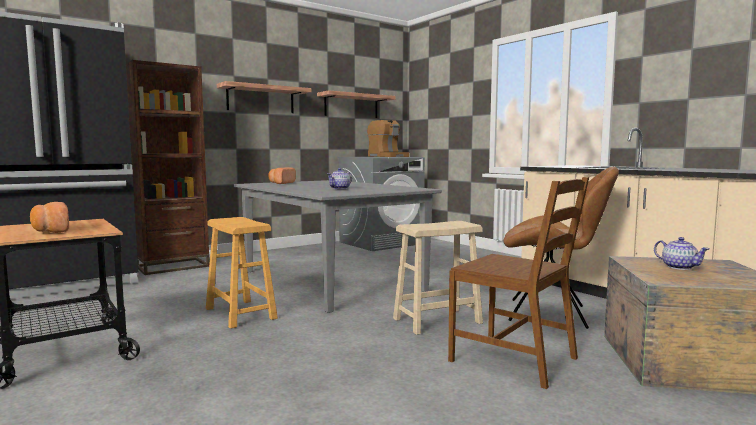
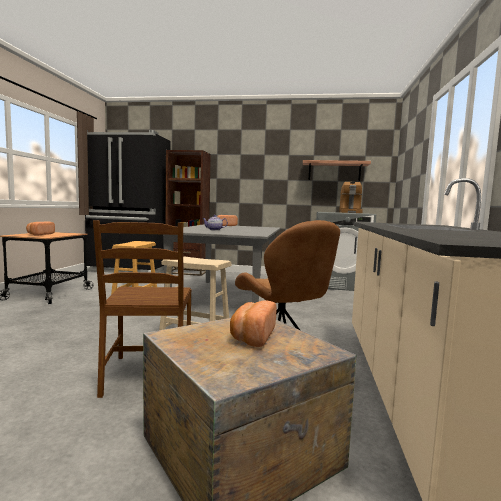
camera: 45 degrees right, 0 degrees up
shelf [217,81,311,113] -> none
teapot [654,237,709,270] -> bread [230,301,277,347]

